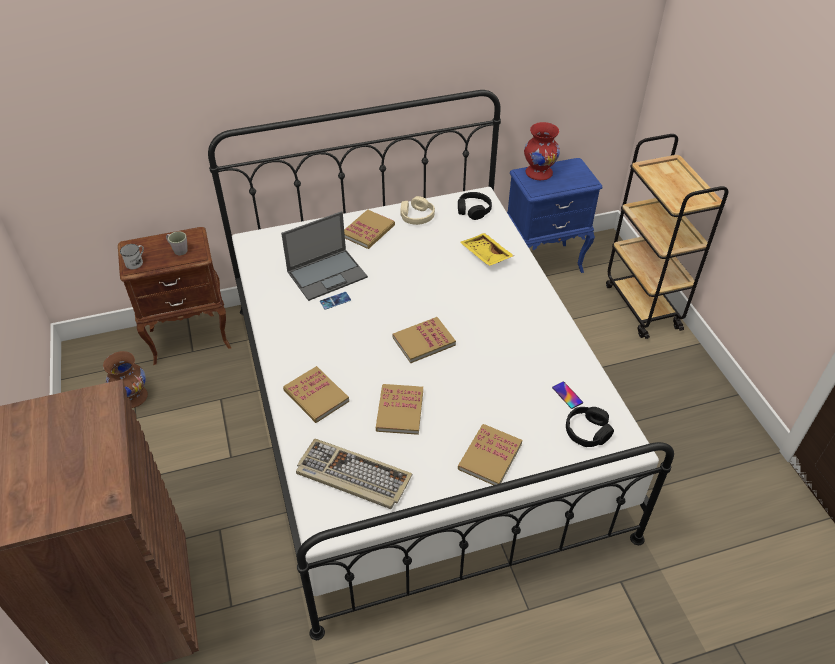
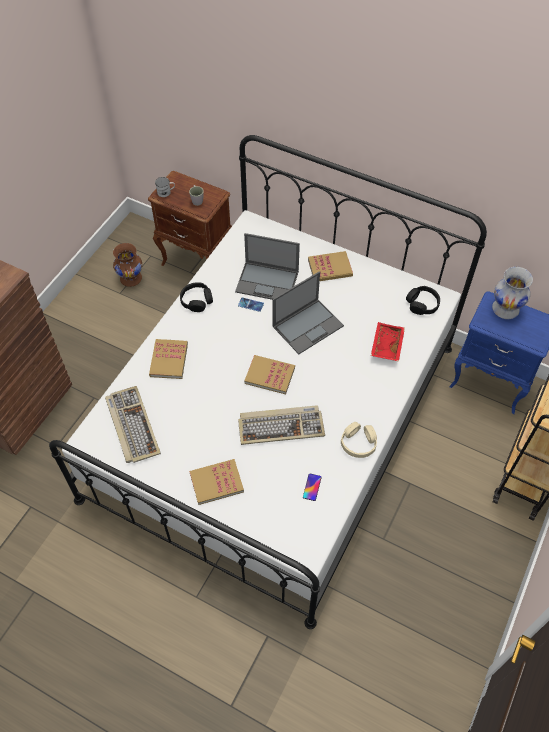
camera: 45 degrees right, 10 degrees up
book [376,384,423,435] -> none
beige headphones [400,196,435,225] -> beige headphones moved to [341,422,377,458]
yellow tray [460,233,514,266] -> red tray [371,322,405,362]
red vase [524,122,560,180] -> white vase [492,267,533,319]
black headphones [566,407,614,447] -> black headphones moved to [180,283,213,312]
none -> keyboard [238,405,325,445]
none -> laptop [272,272,344,354]

